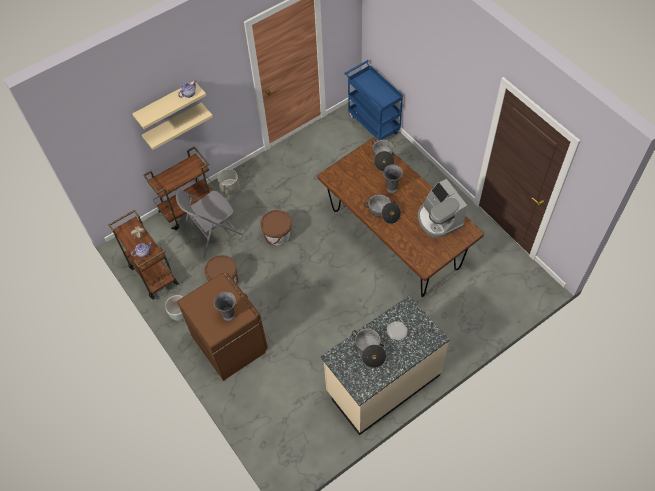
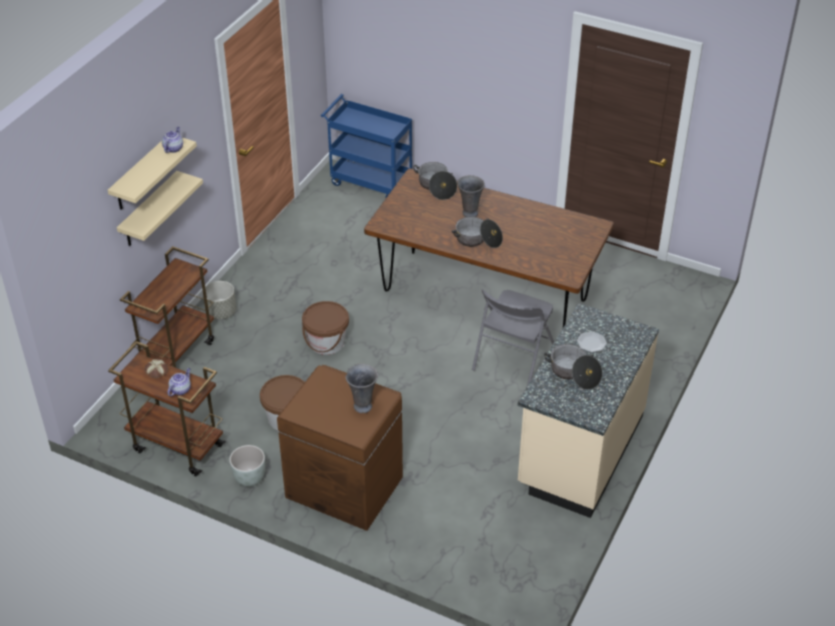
camera: 30 degrees left, 15 degrees down
grey chair [176,190,243,259] -> grey chair moved to [472,289,554,388]
coffee machine [418,179,467,238] -> none

